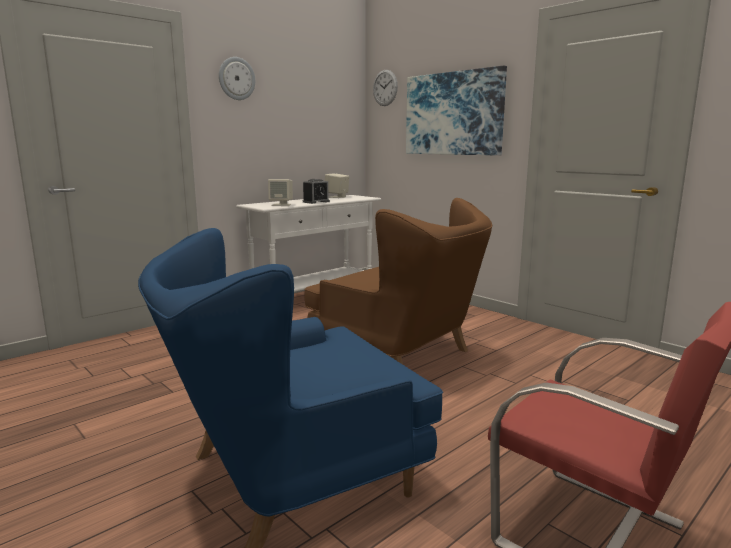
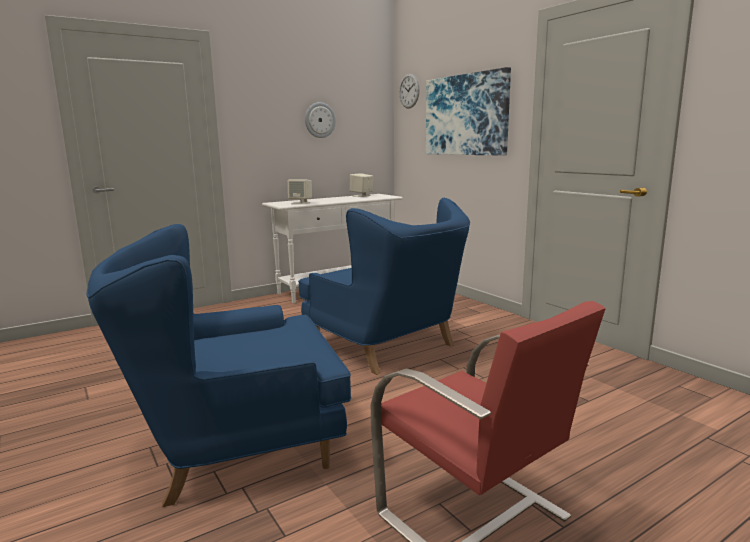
camera: 10 degrees right, 0 degrees up
wall clock [219,57,255,100] -> wall clock moved to [305,102,336,138]
alarm clock [303,179,330,204] -> none
brown armchair [304,198,492,364] -> blue armchair [298,198,470,375]

